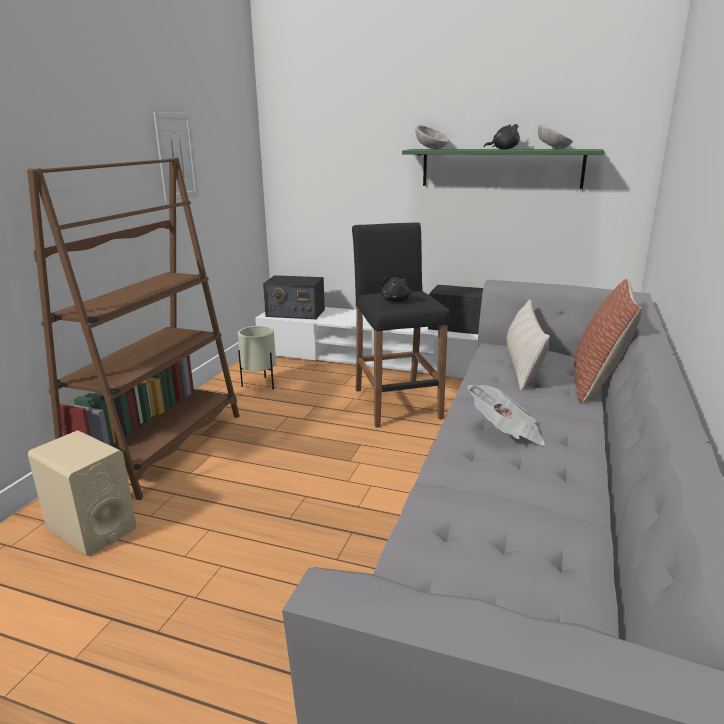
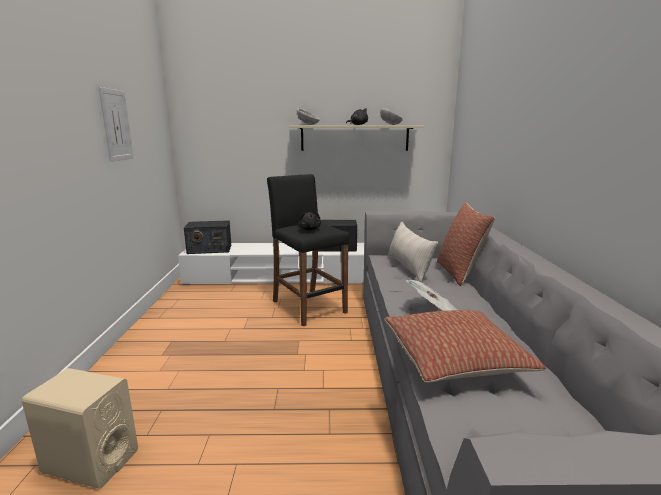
camera: 20 degrees left, 5 degrees down
brown bookcase [27,158,240,500] -> none
beige planter [238,326,276,390] -> none
green shelf [402,149,604,189] -> beige shelf [289,125,424,151]
none -> pillow [385,310,546,383]

